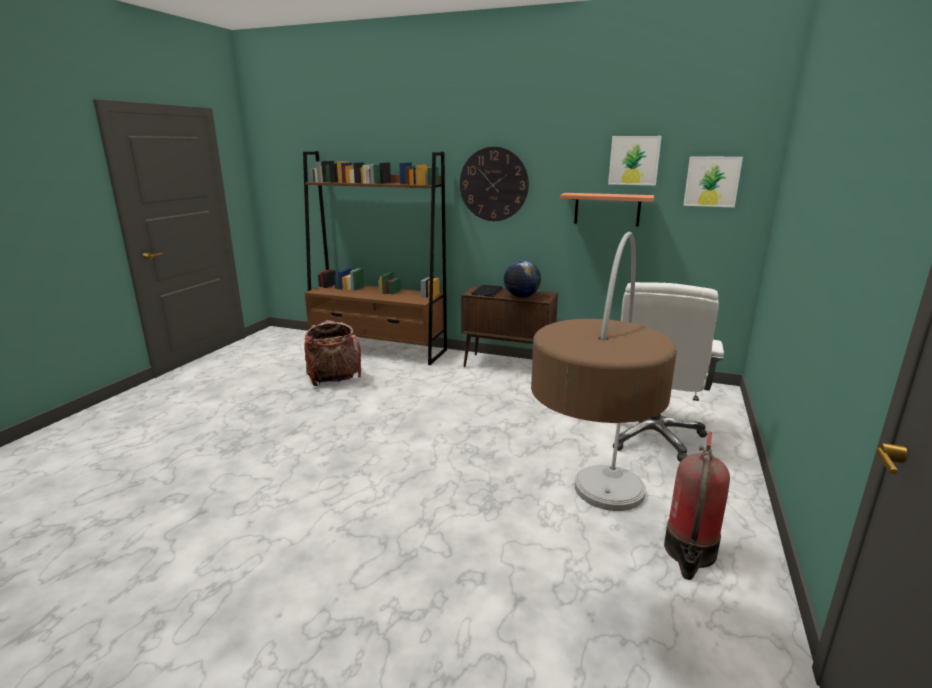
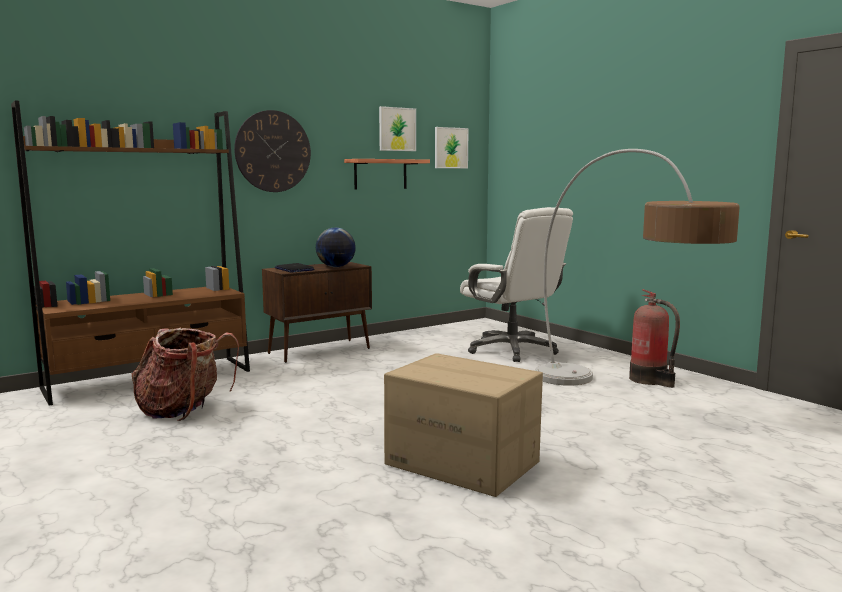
camera: 55 degrees left, 10 degrees down
none -> cardboard box [384,353,543,497]

